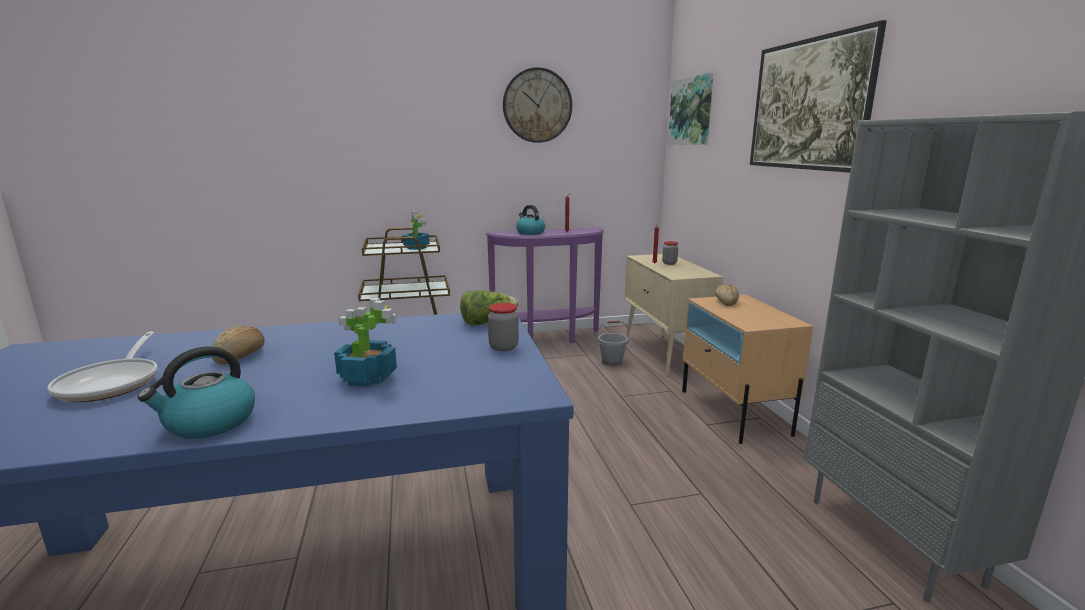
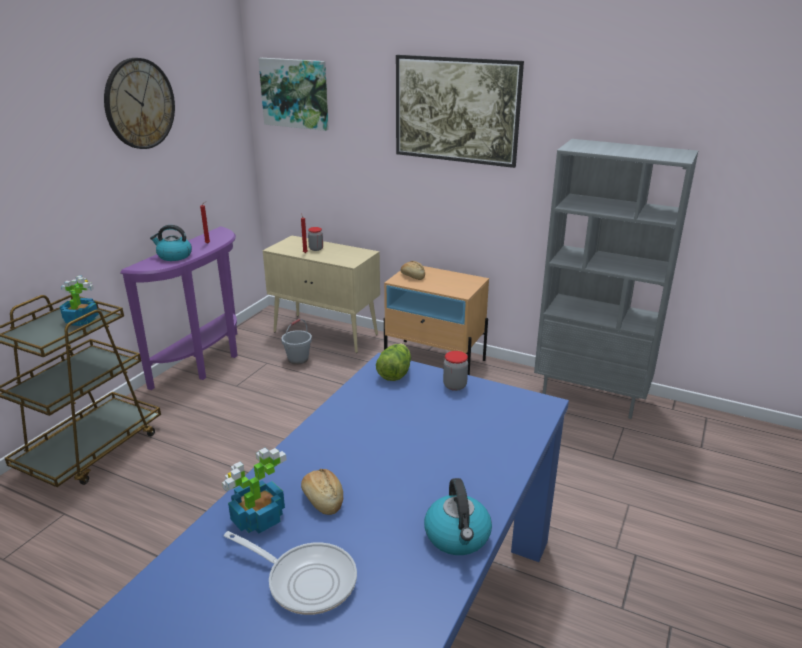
camera: 50 degrees left, 10 degrees up
potted plant [334,298,397,387] -> potted plant moved to [222,448,287,534]

